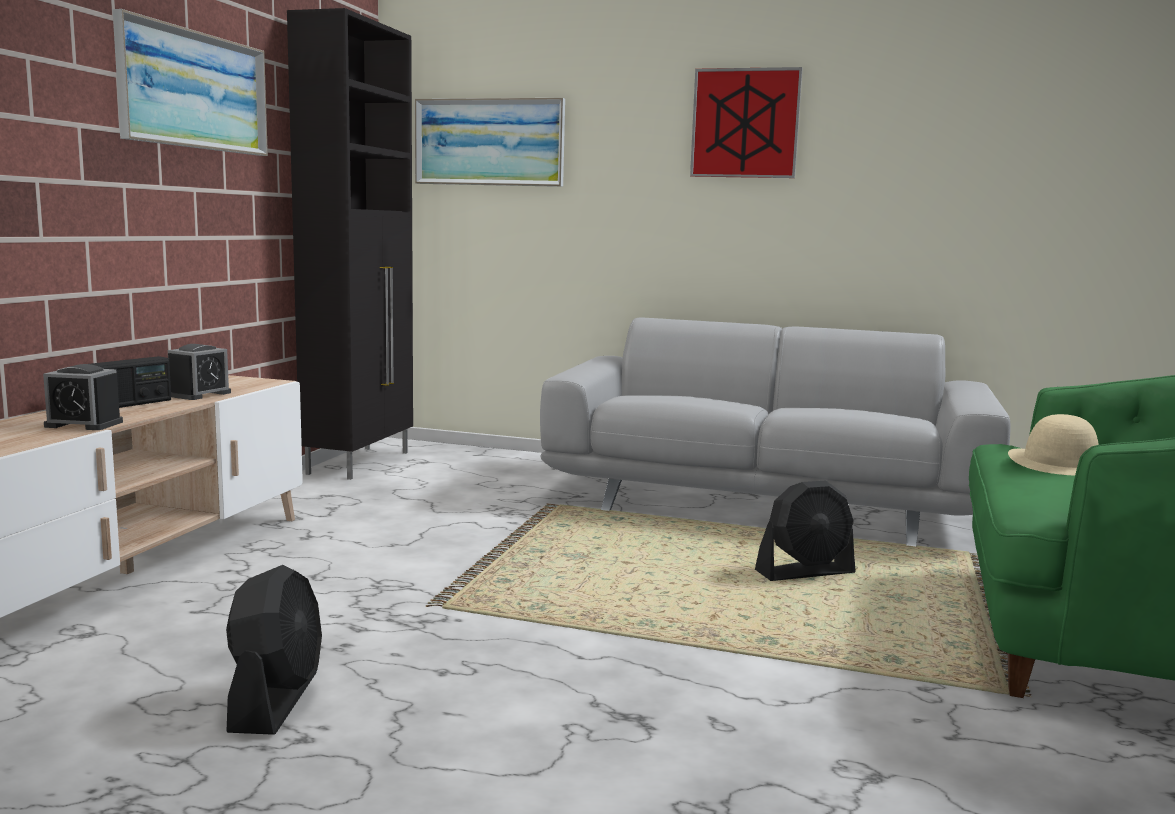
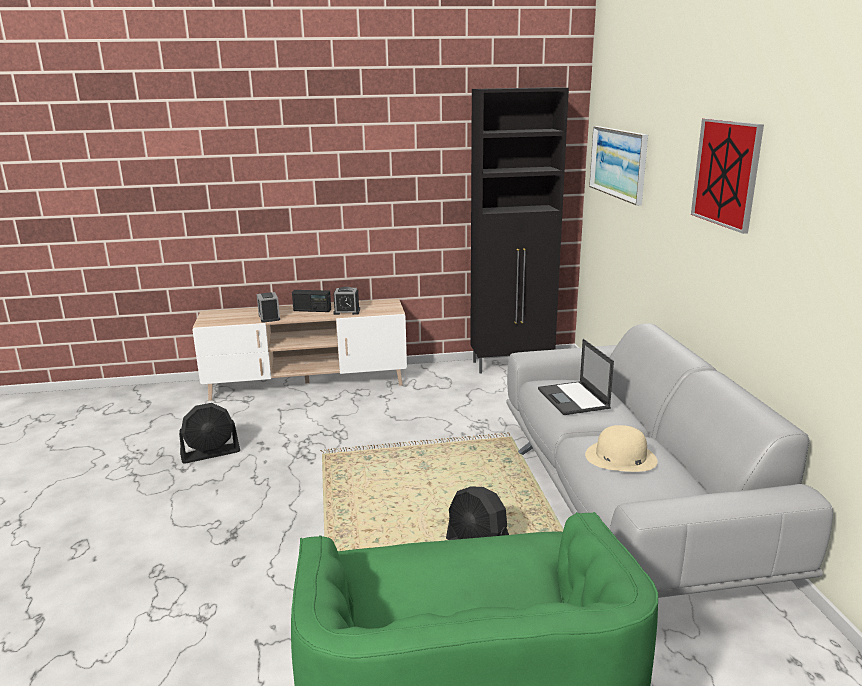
camera: 65 degrees right, 10 degrees up
picture [113,9,268,156] -> none
beige hat [1008,414,1099,475] -> beige hat moved to [585,425,658,472]
none -> laptop [538,339,614,415]

